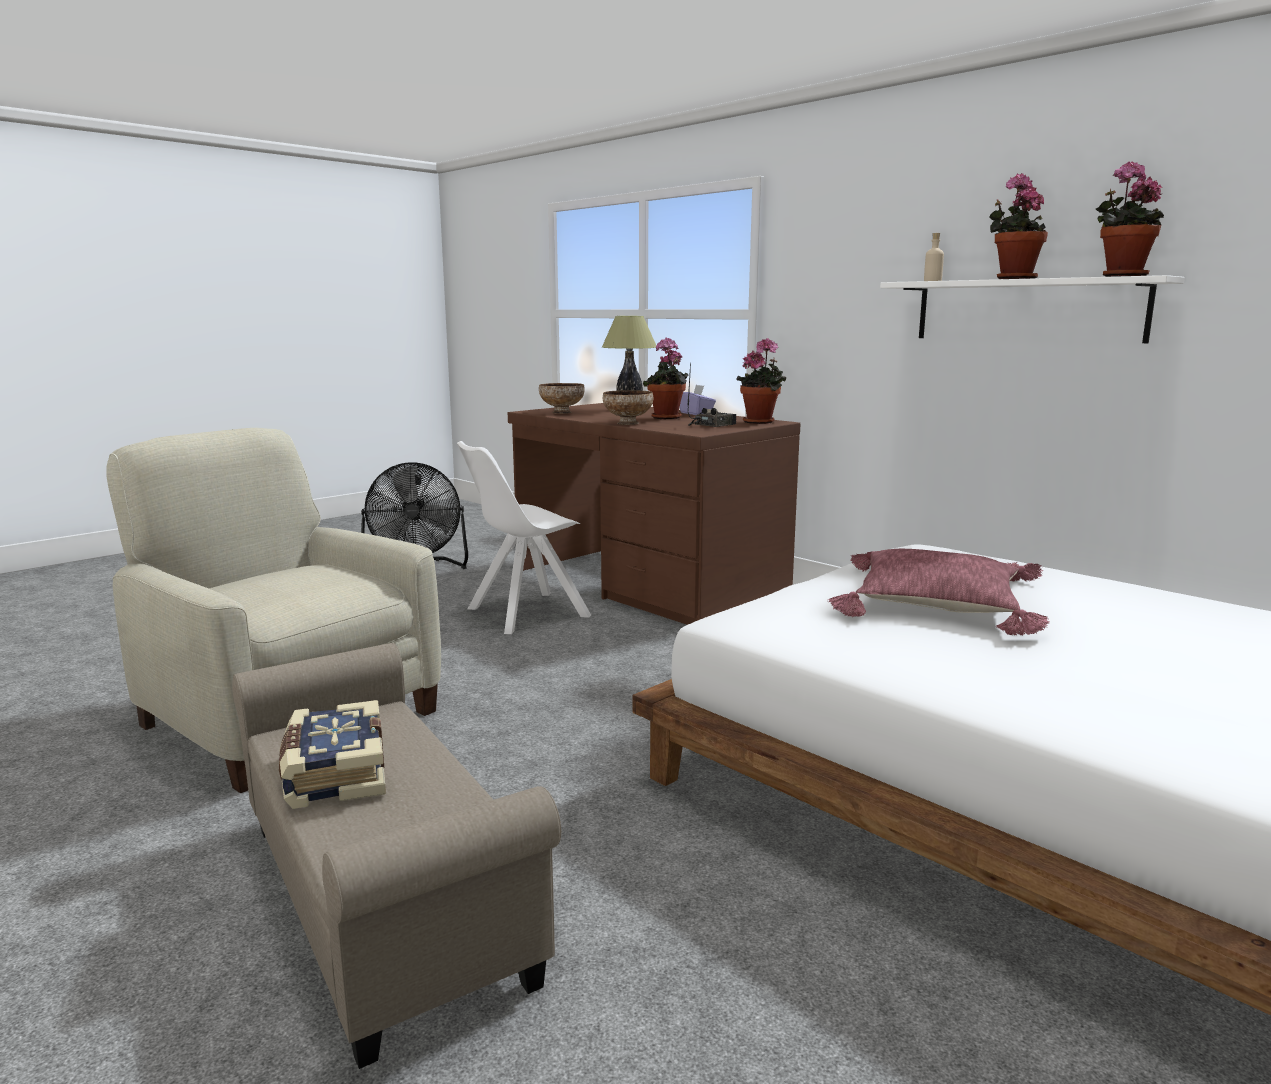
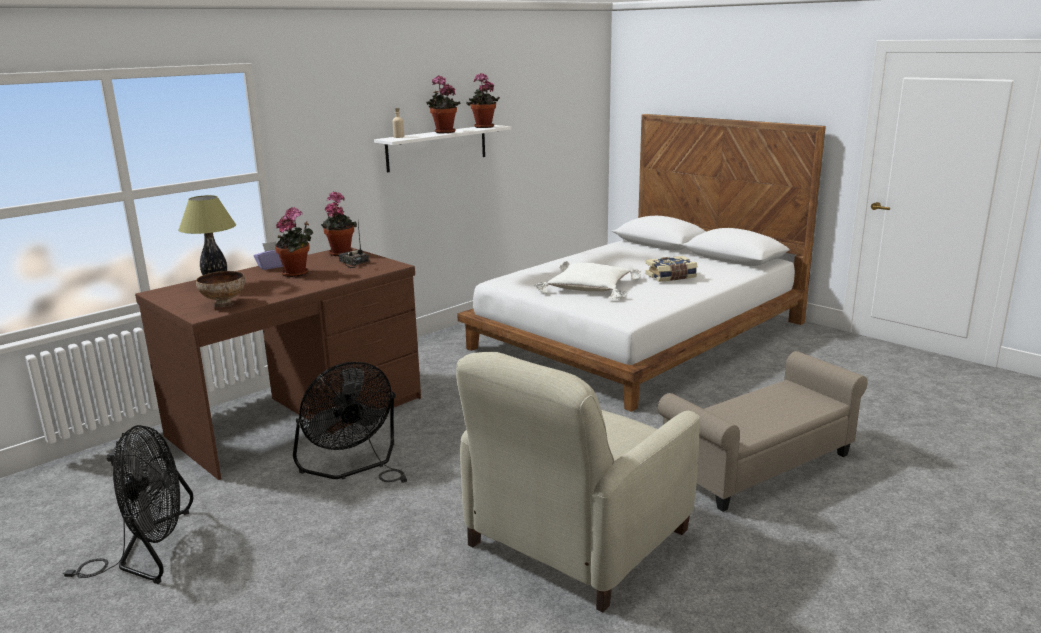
camera: 90 degrees left, 5 degrees up
book [279,700,386,809] -> book moved to [645,256,698,282]
white chair [457,441,591,634] -> black fan [293,362,407,483]
bowl [603,390,653,425] -> none
red pillow [828,549,1050,636] -> white pillow [534,261,642,300]

